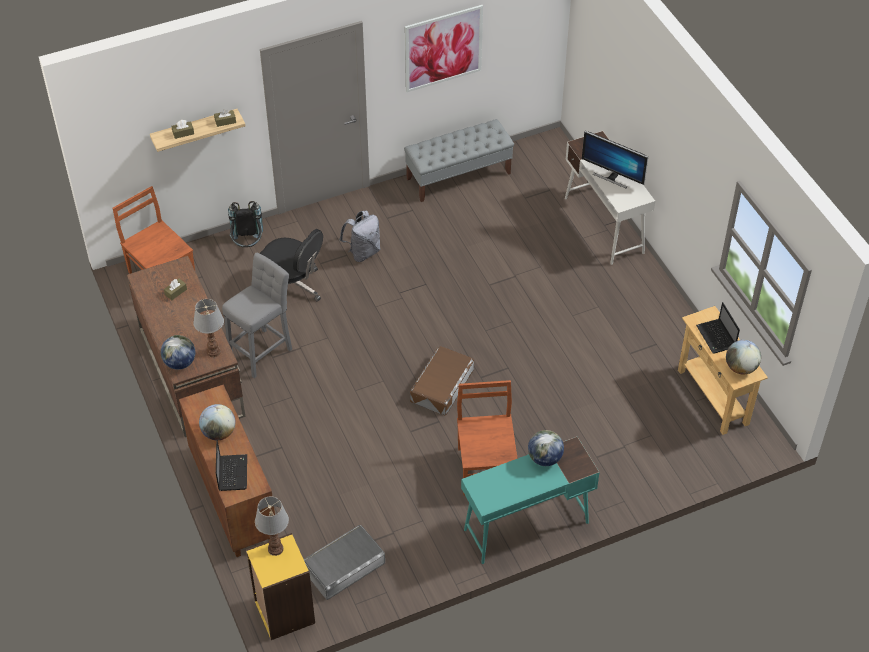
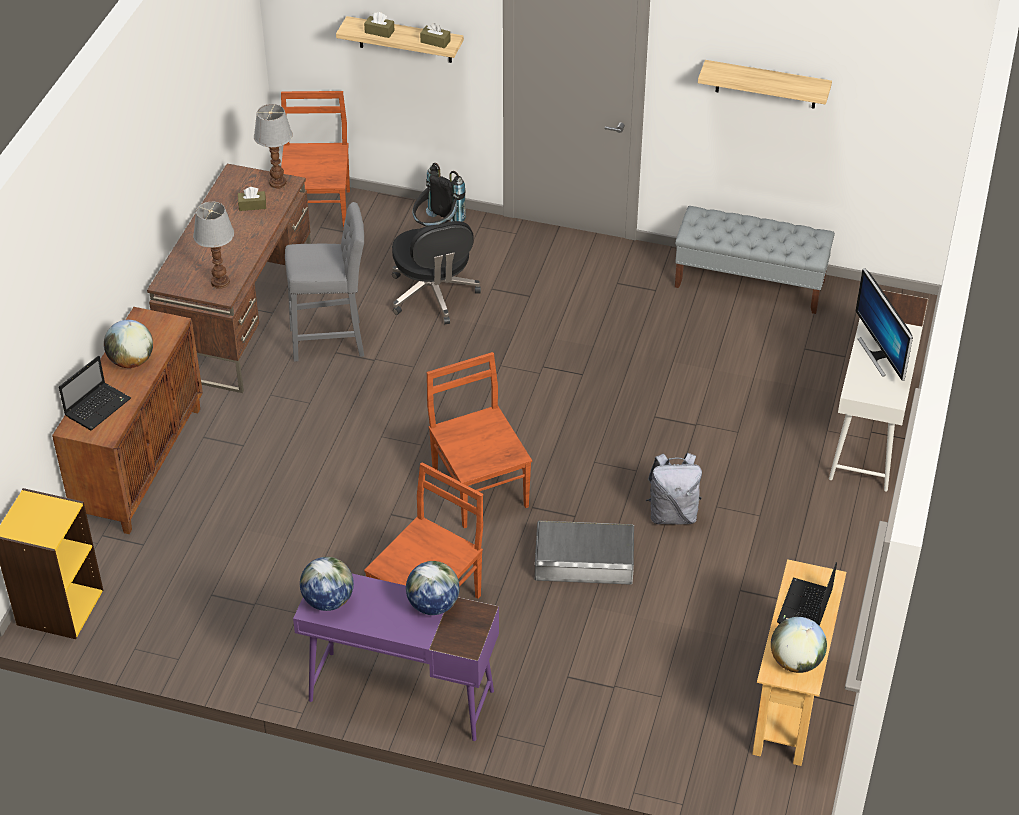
camera: 40 degrees right, 5 degrees down
globe [161,335,195,370] -> globe moved to [300,557,354,611]
table lamp [255,496,289,556] -> table lamp moved to [254,104,293,189]
grey storage box [304,525,385,600] -> grey storage box moved to [535,521,634,585]
grey backpack [339,210,381,262] -> grey backpack moved to [646,453,702,524]
picture [405,5,483,92] -> shelf [698,60,832,109]
brown storage box [410,346,474,415] -> brown chair [427,352,532,528]
turquoise desk [461,437,599,564] -> purple desk [293,574,499,741]

